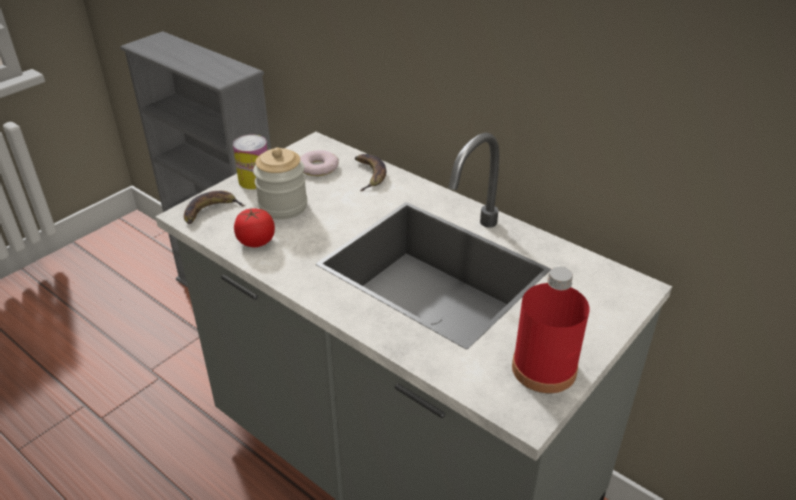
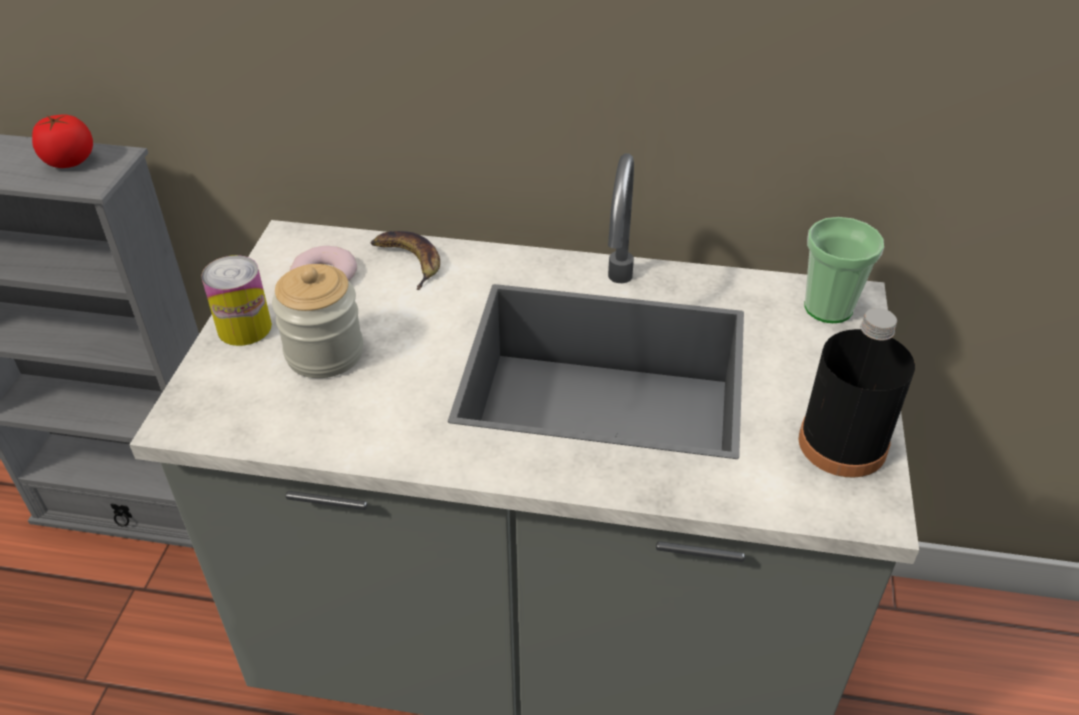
camera: 30 degrees left, 5 degrees up
banana [184,191,245,224] -> none
tomato [234,208,275,247] -> tomato moved to [32,114,93,168]
red bottle [512,267,589,393] -> black bottle [799,308,915,478]
none -> cup [804,217,884,323]

